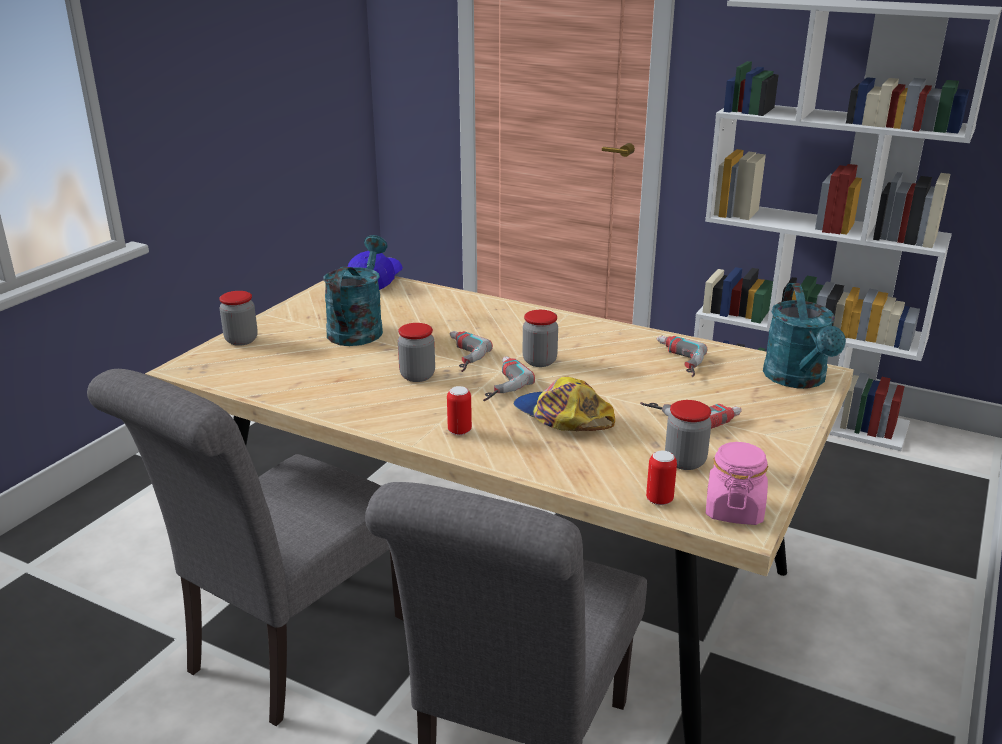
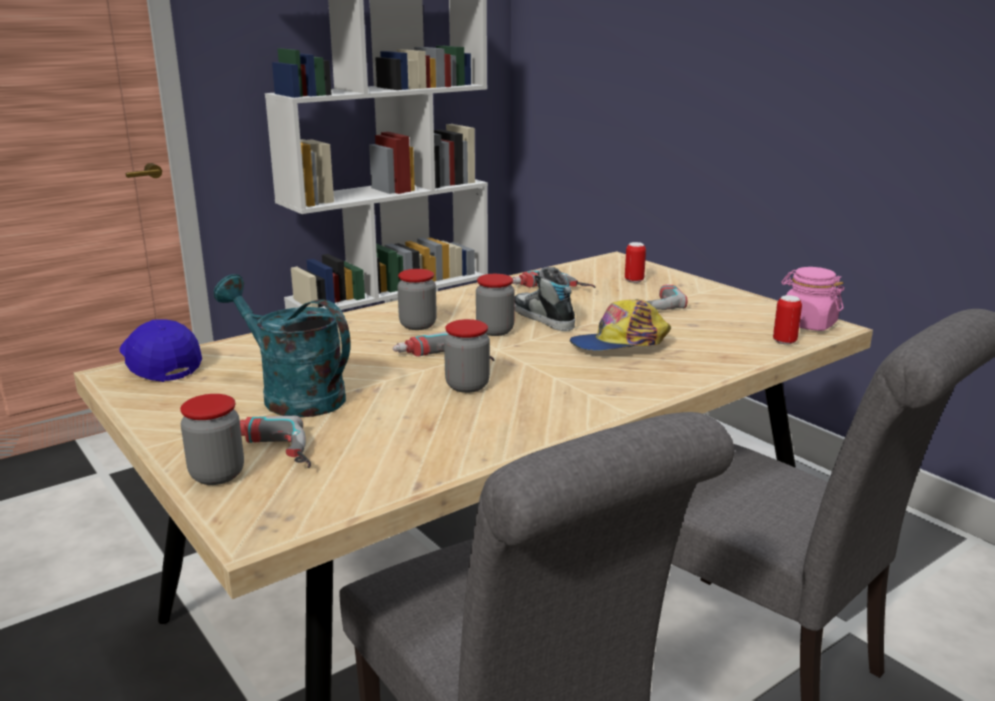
camera: 65 degrees left, 5 degrees down
can [447,386,472,435] -> can moved to [625,242,646,283]
power drill [483,356,535,401] -> power drill moved to [240,416,311,468]
jar [665,400,711,470] -> jar moved to [397,269,437,330]
turquoise watering can [763,283,846,389] -> none
none -> shoe [514,267,575,331]

